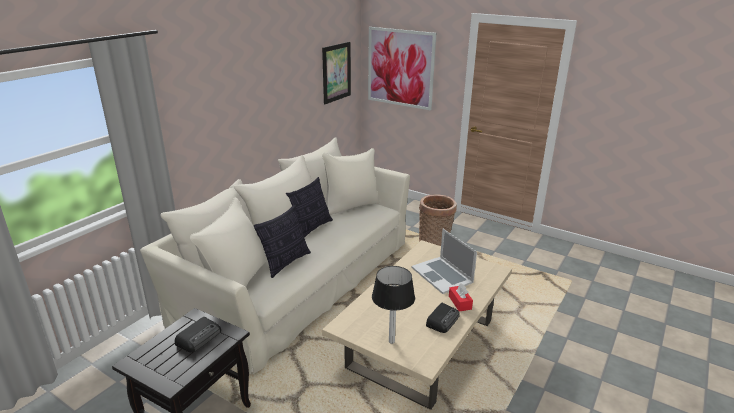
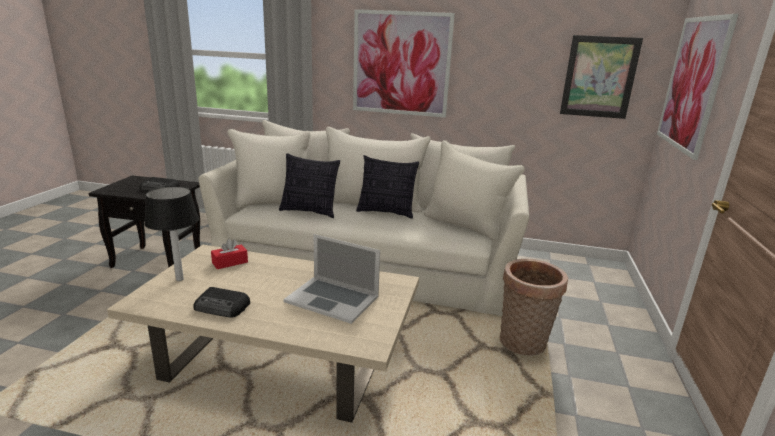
camera: 70 degrees right, 5 degrees down
laptop [411,229,477,294] -> laptop turned 105 degrees counterclockwise [283,234,380,324]
red tissue box [449,283,473,312] -> red tissue box moved to [211,239,248,269]
none -> picture [353,9,455,118]

